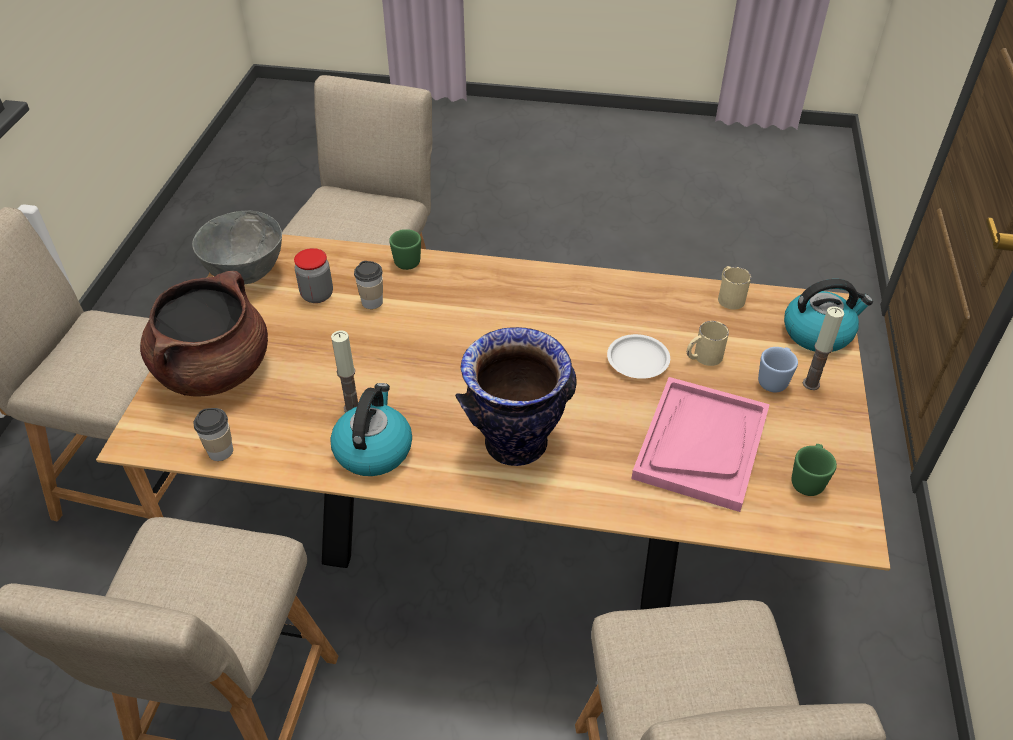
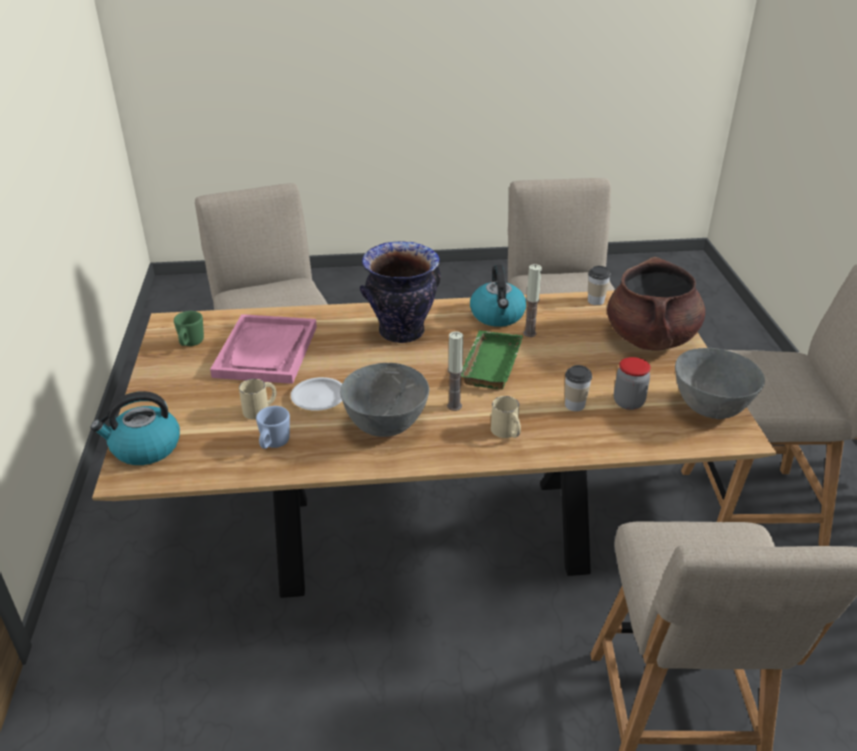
camera: 165 degrees right, 10 degrees down
green mug [389,229,421,270] -> none
beige mug [718,266,751,310] -> beige mug moved to [491,396,521,438]
blue mug [758,347,798,392] -> blue mug moved to [256,406,290,449]
candle [803,306,844,390] -> candle moved to [447,331,463,411]
none -> grey bowl [340,363,429,437]
none -> green tray [461,330,523,390]

